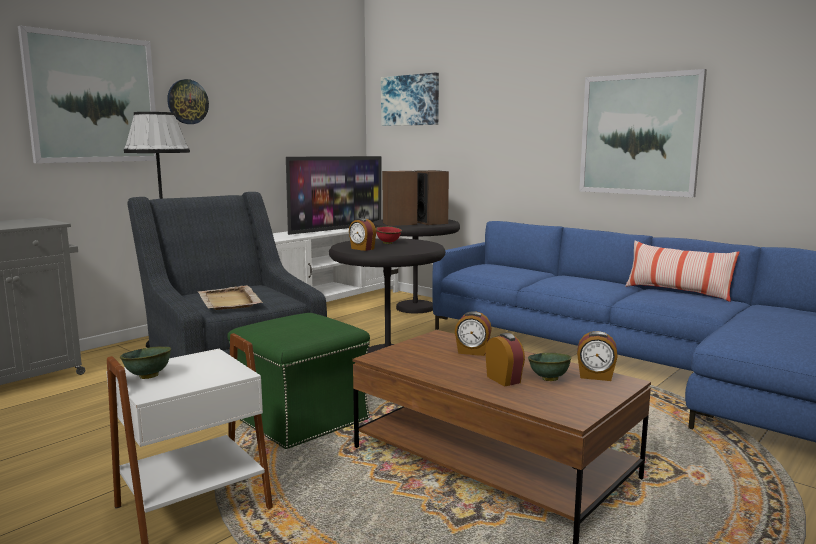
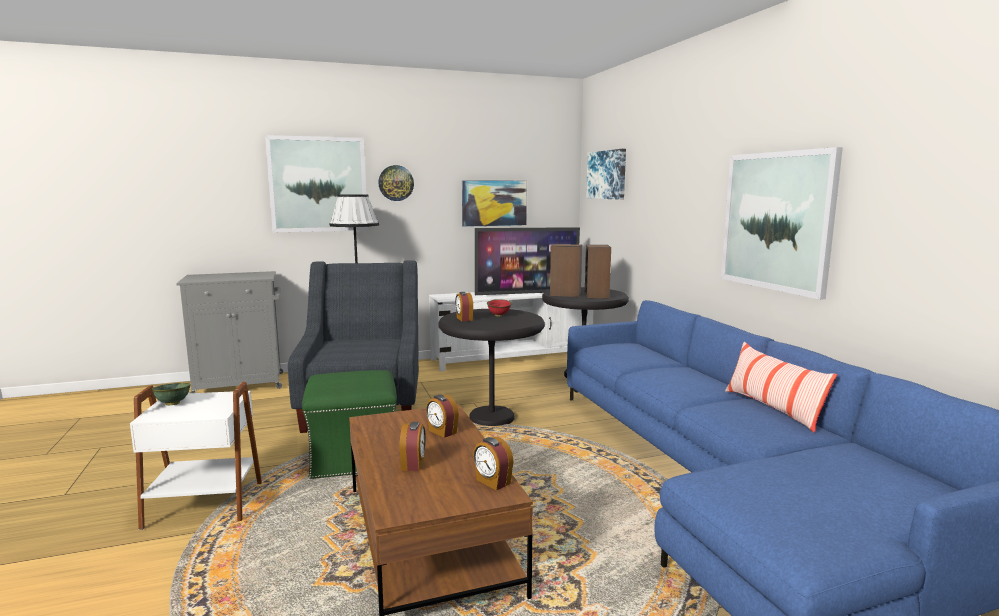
camera: 30 degrees right, 0 degrees up
beige tray [198,285,263,310] -> none
green bowl [528,353,571,381] -> none
none -> picture [462,180,527,227]

